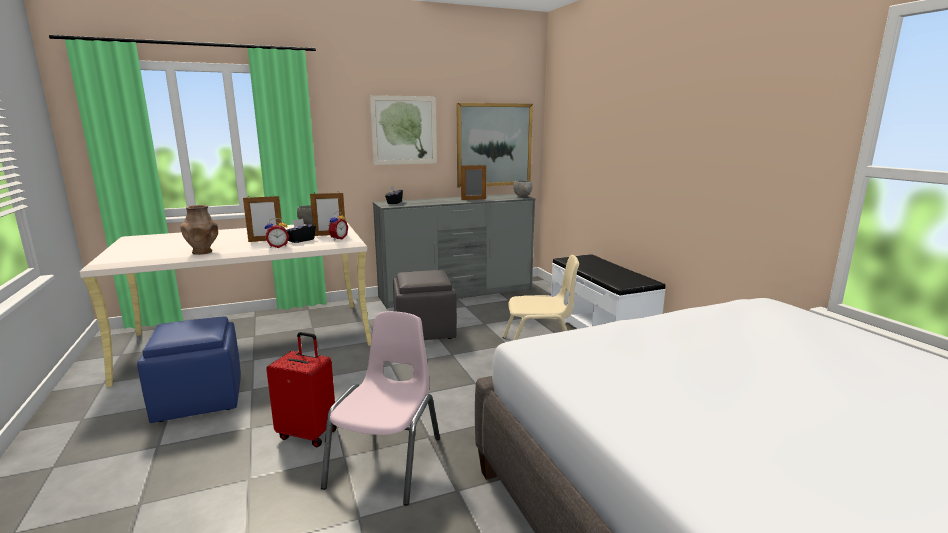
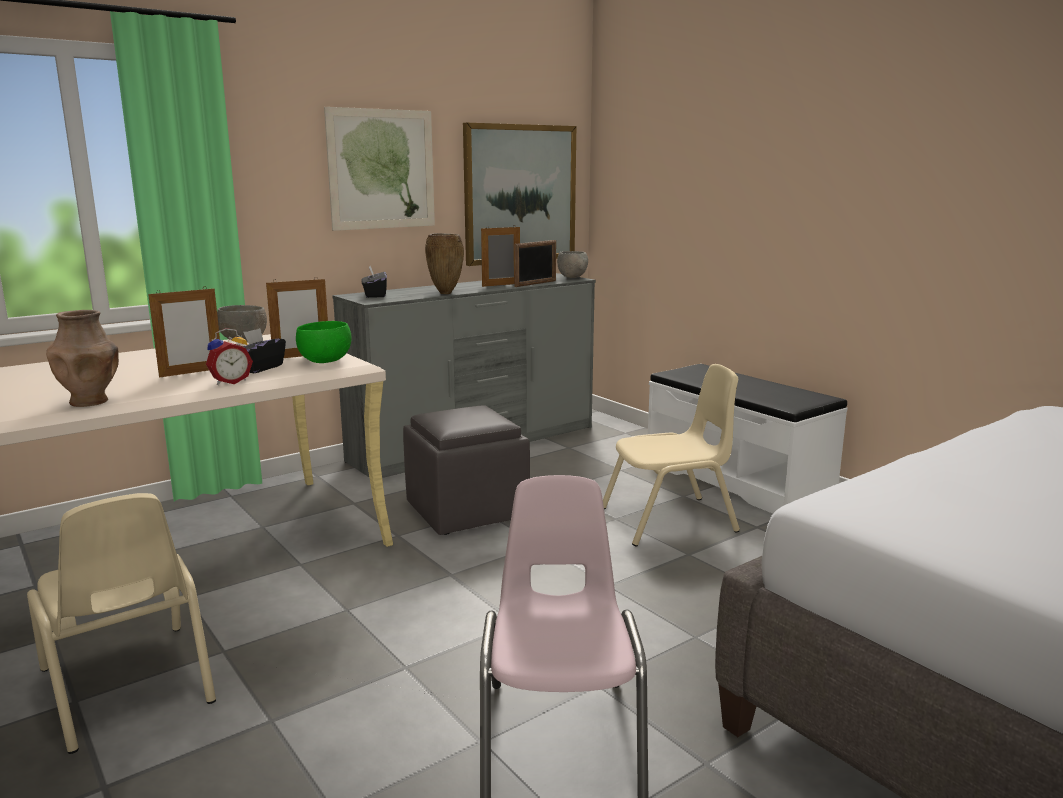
camera: 15 degrees left, 0 degrees up
blue ottoman [137,317,241,423] -> beige chair [27,493,216,754]
red suitcase [266,332,337,447] -> none
alarm clock [328,211,348,240] -> green bowl [296,321,351,363]
none -> brown vase [425,233,464,294]
none -> picture frame [514,240,556,287]

